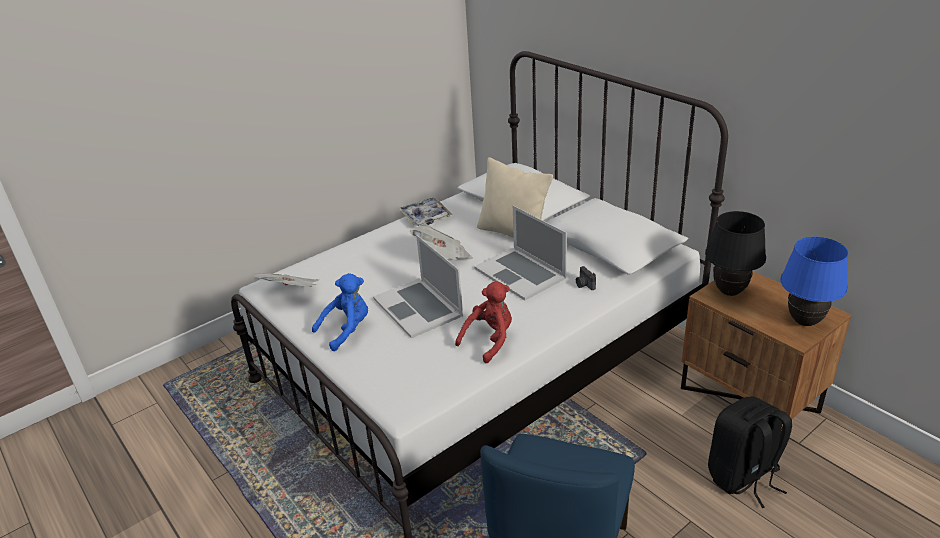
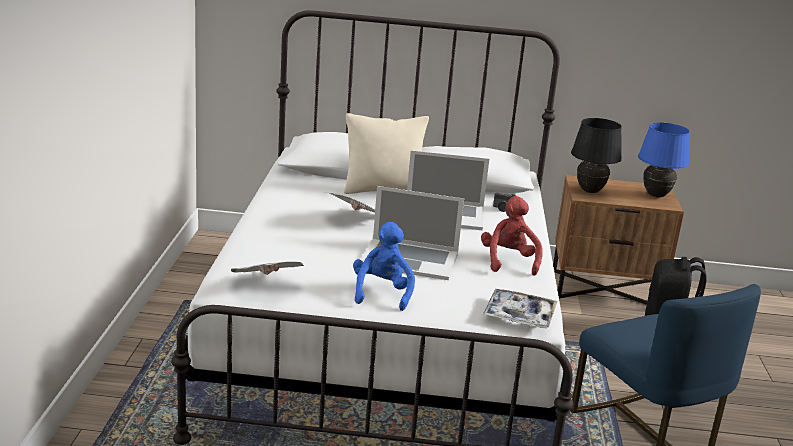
camera: 50 degrees left, 10 degrees down
tray [399,197,453,226] -> tray moved to [483,289,558,328]

